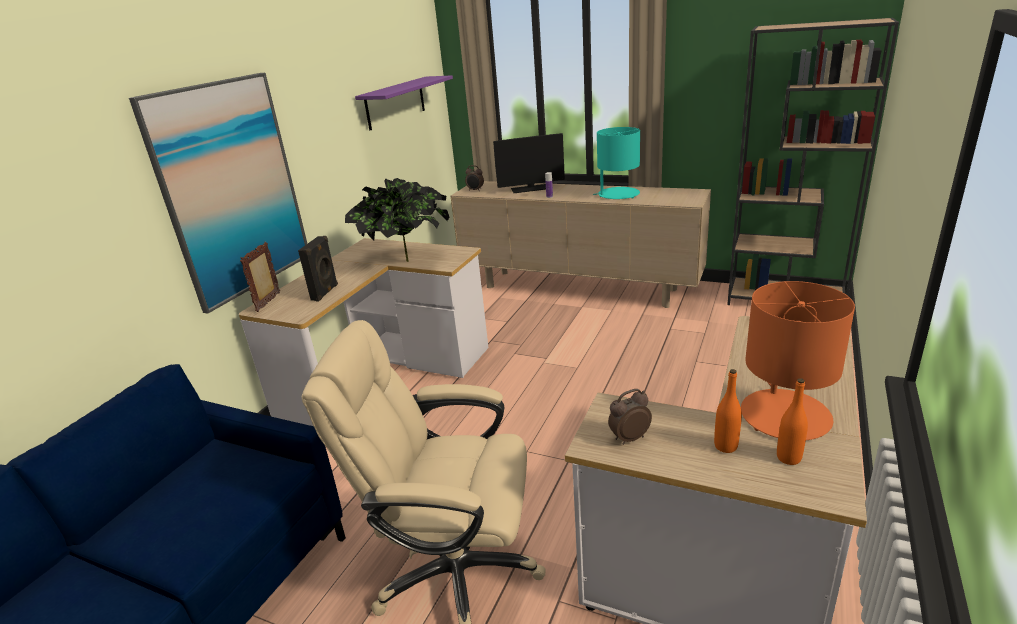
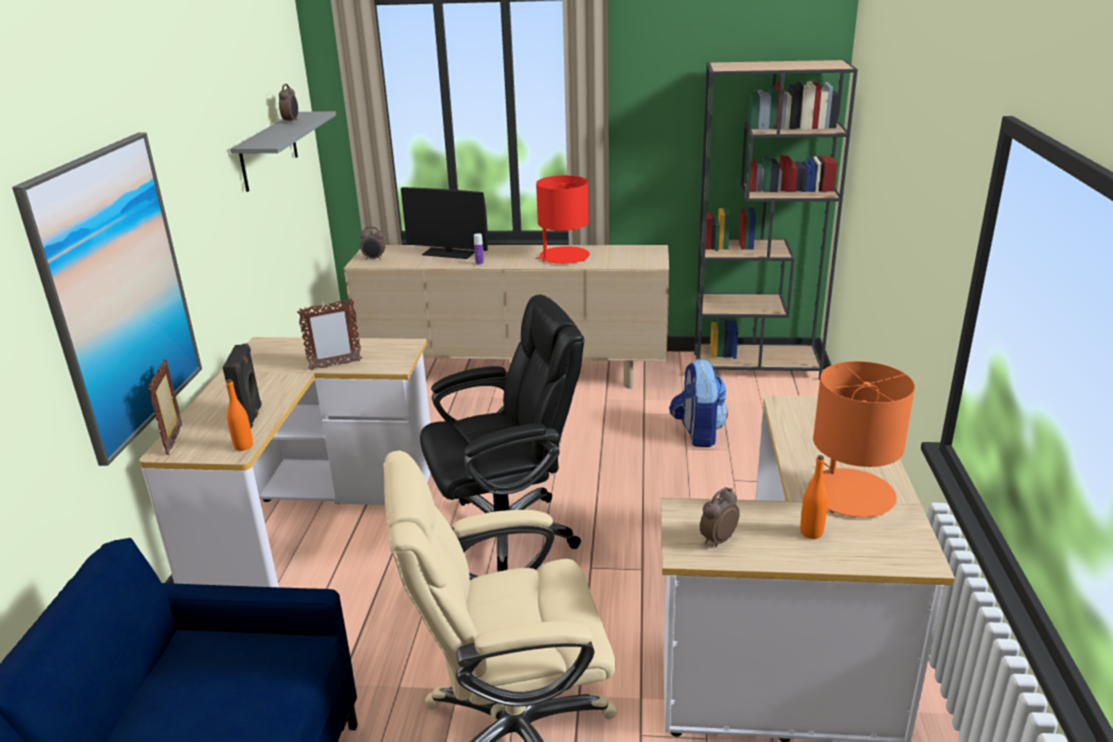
camera: 20 degrees left, 0 degrees up
potted plant [345,178,449,262] -> picture frame [297,299,362,370]
purple shelf [355,75,453,131] -> grey shelf [230,111,336,192]
monitor [493,133,565,193] -> monitor turned 45 degrees clockwise [401,187,488,259]
turquoise table lamp [593,127,640,199] -> red table lamp [536,175,590,264]
orange bottle [777,378,808,465] -> orange bottle moved to [226,379,253,451]
none -> alarm clock [279,84,298,123]
none -> black office chair [420,295,584,572]
none -> backpack [669,359,728,447]

